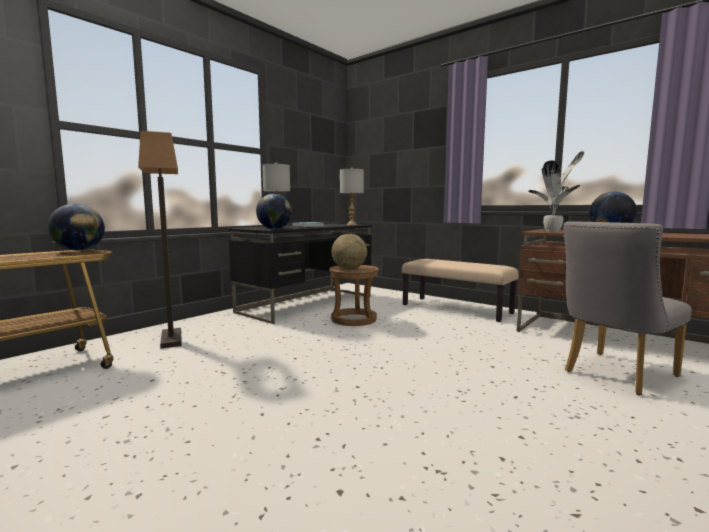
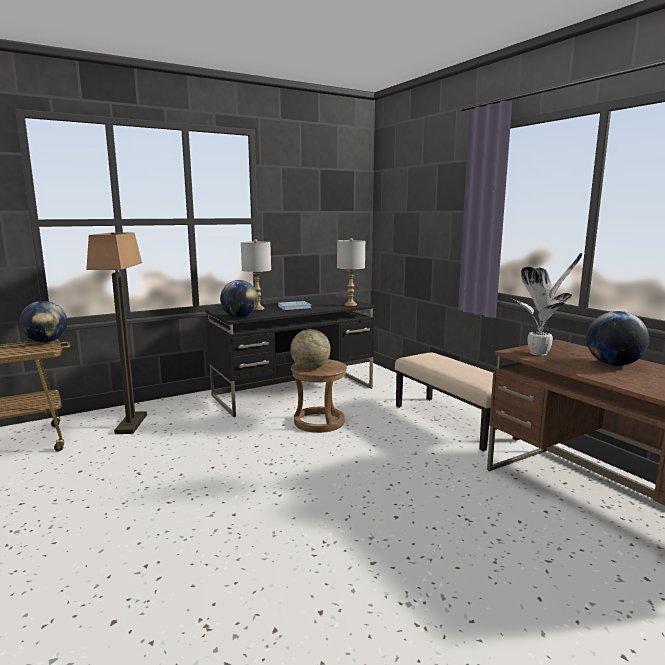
camera: 20 degrees right, 5 degrees up
grey chair [563,221,692,395] -> none

